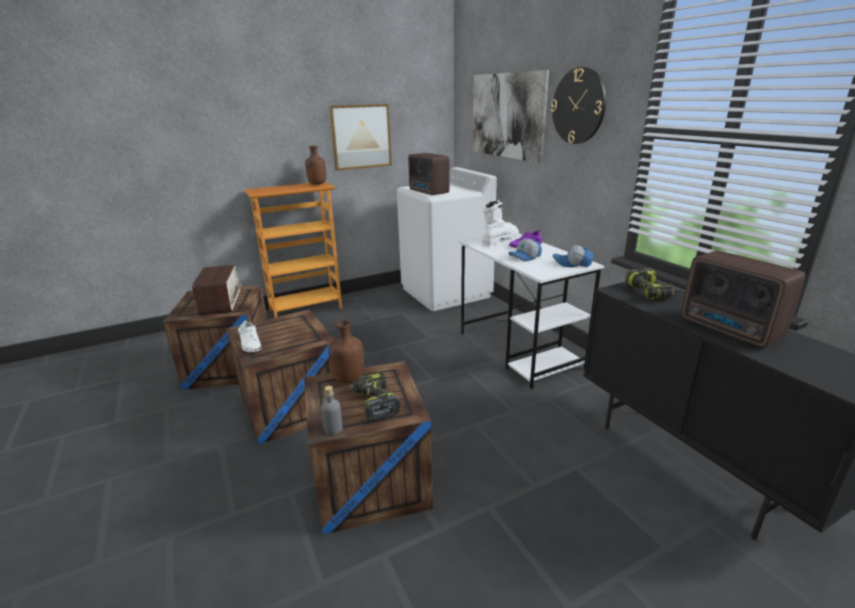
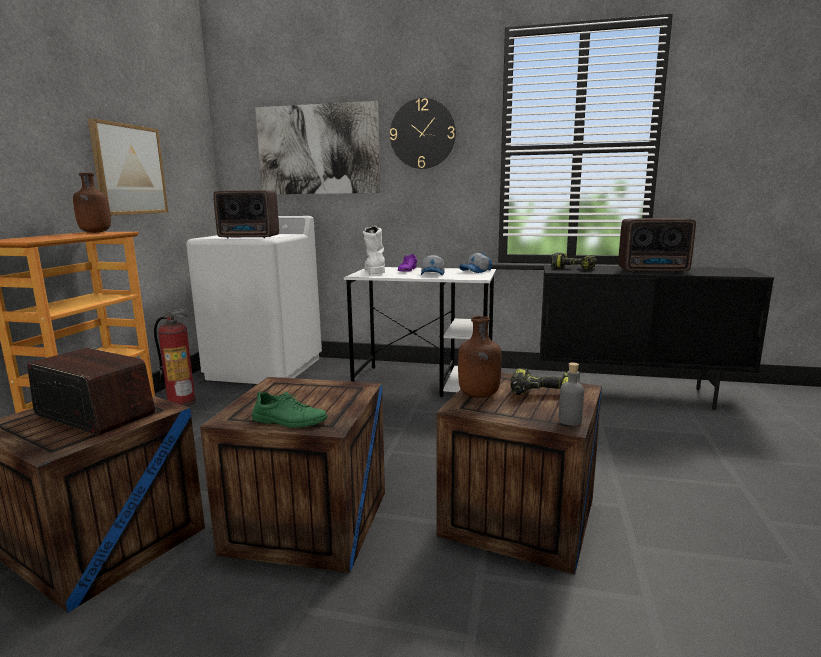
camera: 50 degrees left, 10 degrees down
white shoe [238,320,262,352] -> green shoe [252,391,328,428]
none -> fire extinguisher [154,308,196,406]

